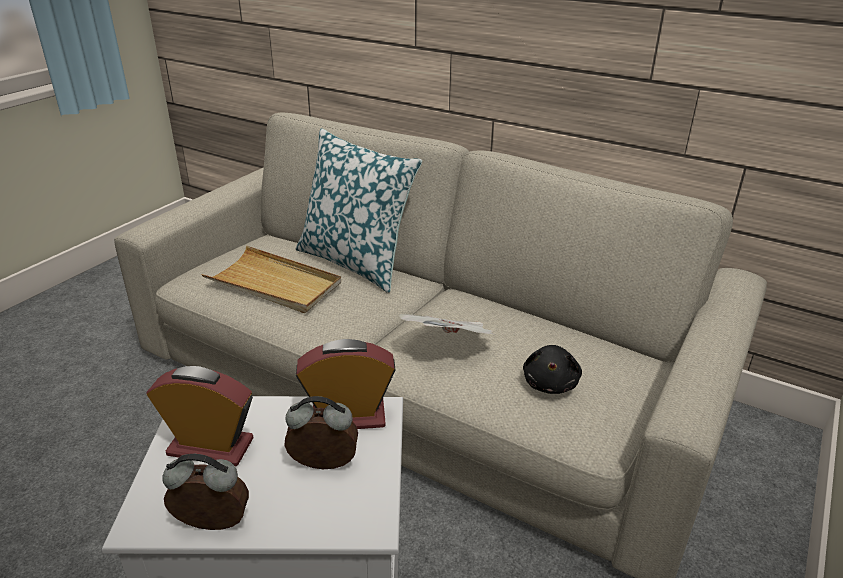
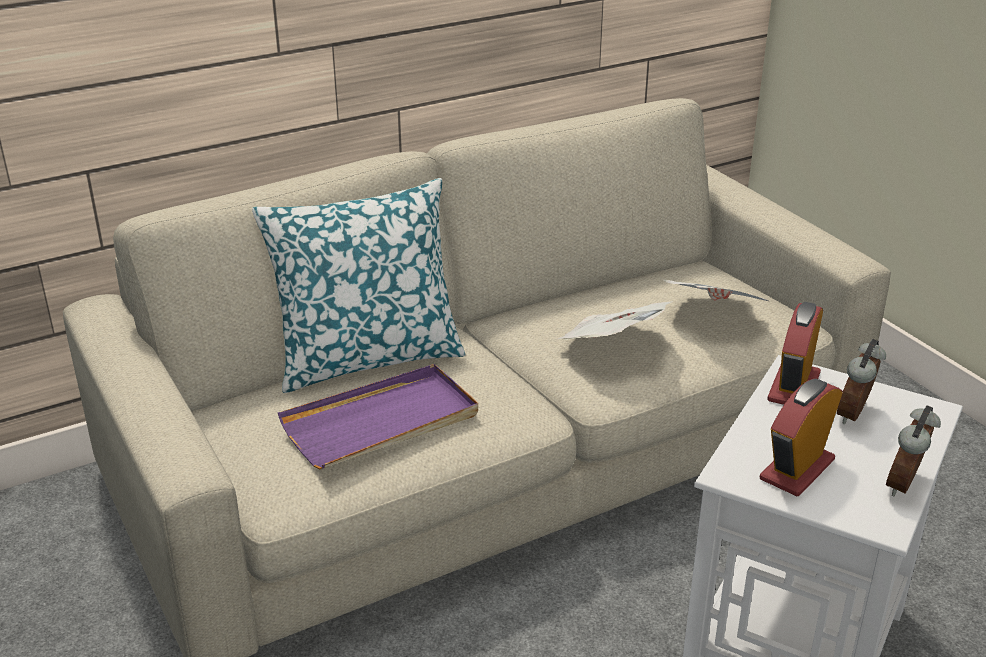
camera: 60 degrees left, 0 degrees up
beige tray [201,246,341,313] -> purple tray [278,364,478,469]
black plush toy [523,345,582,394] -> newspaper [663,279,770,302]

